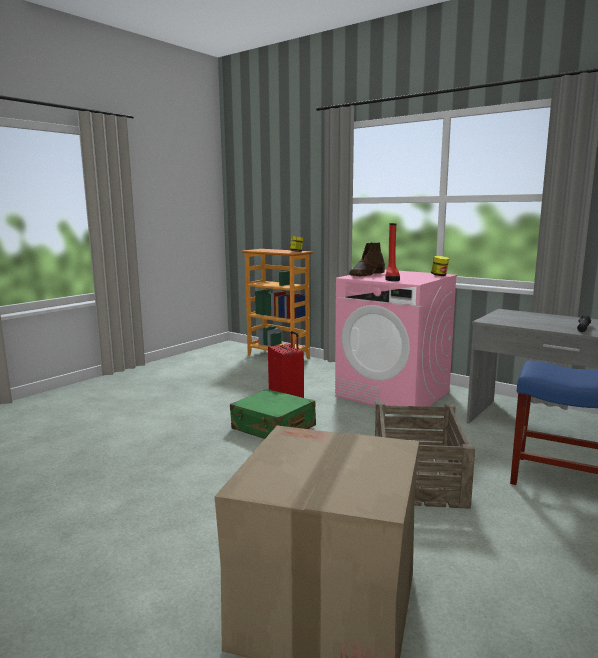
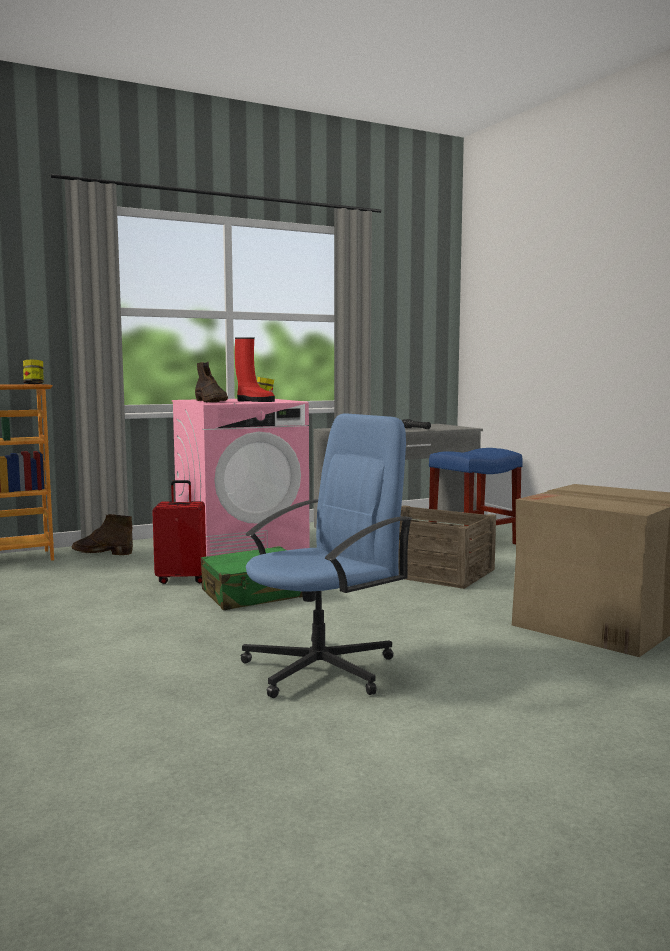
camera: 65 degrees left, 5 degrees down
none -> brown boot [72,514,133,555]
none -> blue office chair [240,414,413,698]

